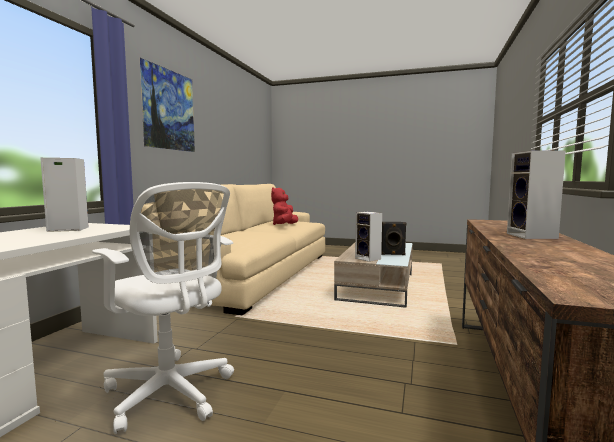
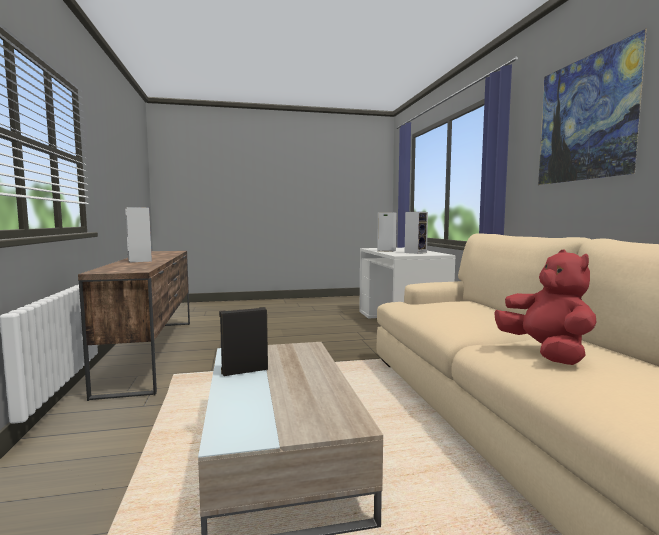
camera: 150 degrees right, 0 degrees up
white office chair [92,182,234,434] -> none
speaker [355,212,382,262] -> speaker moved to [377,212,397,252]

